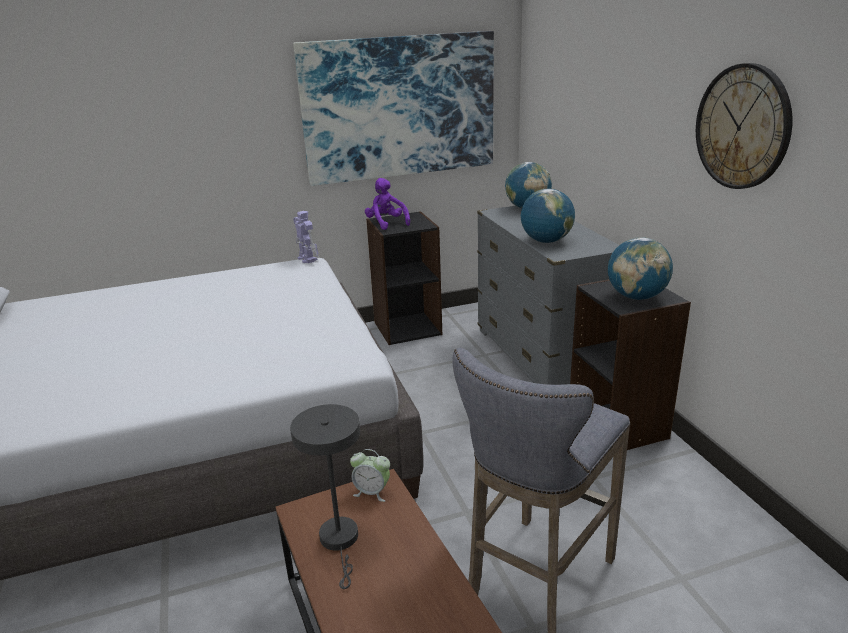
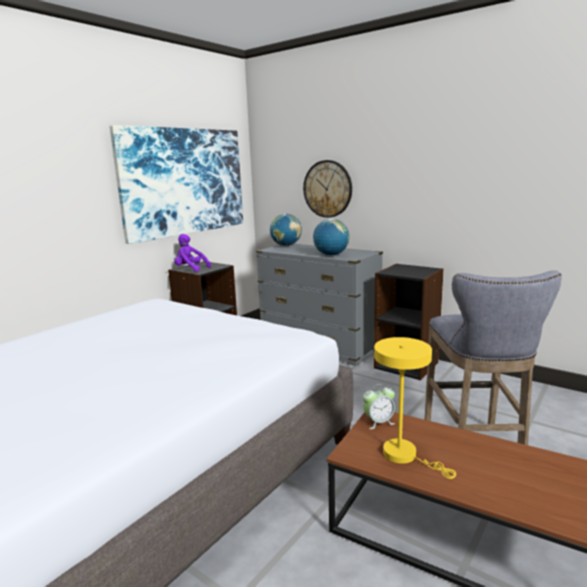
camera: 35 degrees left, 10 degrees down
grey table lamp [290,404,360,589] -> yellow table lamp [374,337,456,479]
toy robot [293,211,319,263] -> none
globe [608,237,673,300] -> none
wall clock [696,63,792,189] -> wall clock moved to [303,160,352,218]

